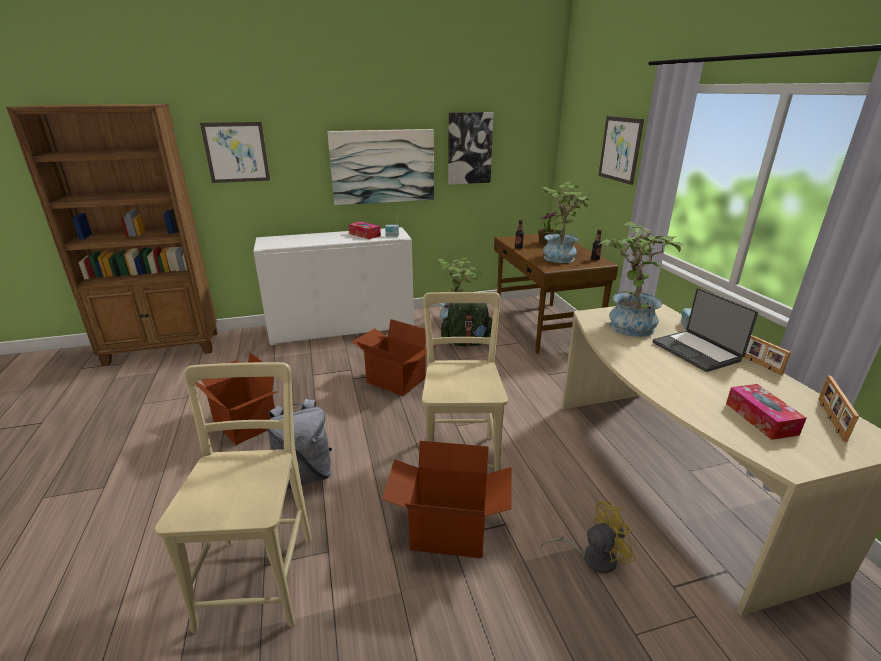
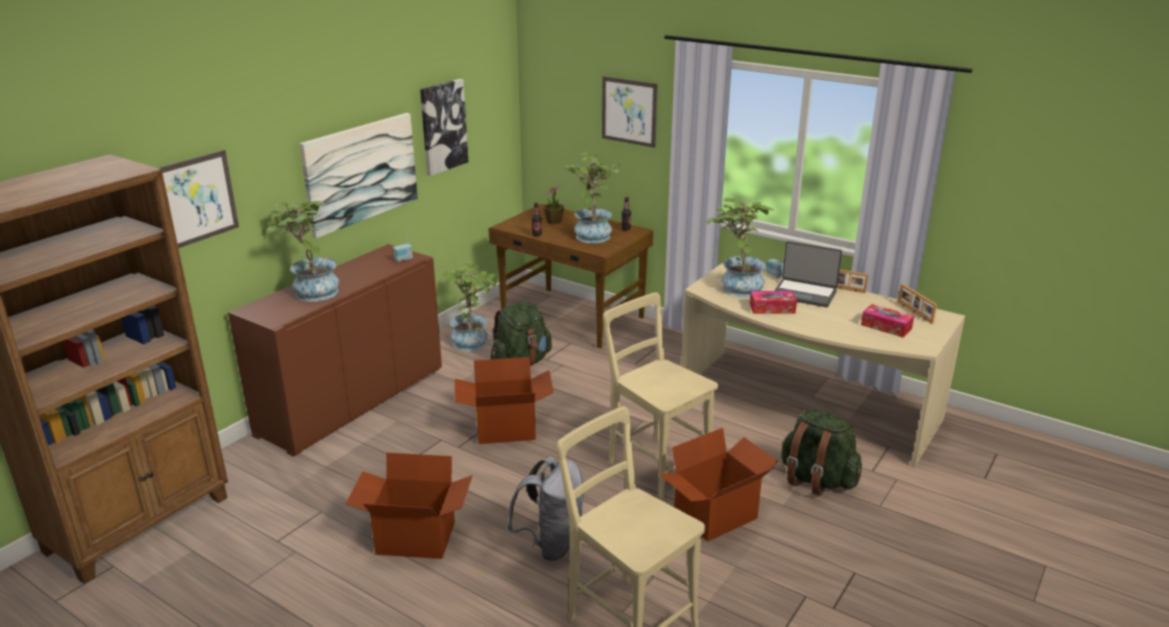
camera: 40 degrees left, 0 degrees up
white cabinet [253,227,414,345] -> brown cabinet [228,244,442,457]
tissue box [349,221,381,239] -> tissue box moved to [750,291,797,314]
yellow fan [541,501,635,574] -> green backpack [781,409,862,496]
none -> potted plant [261,199,339,302]

